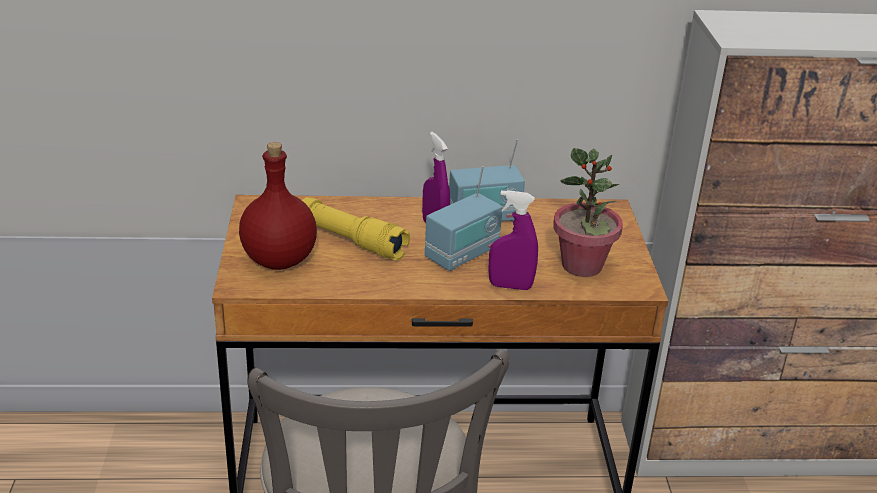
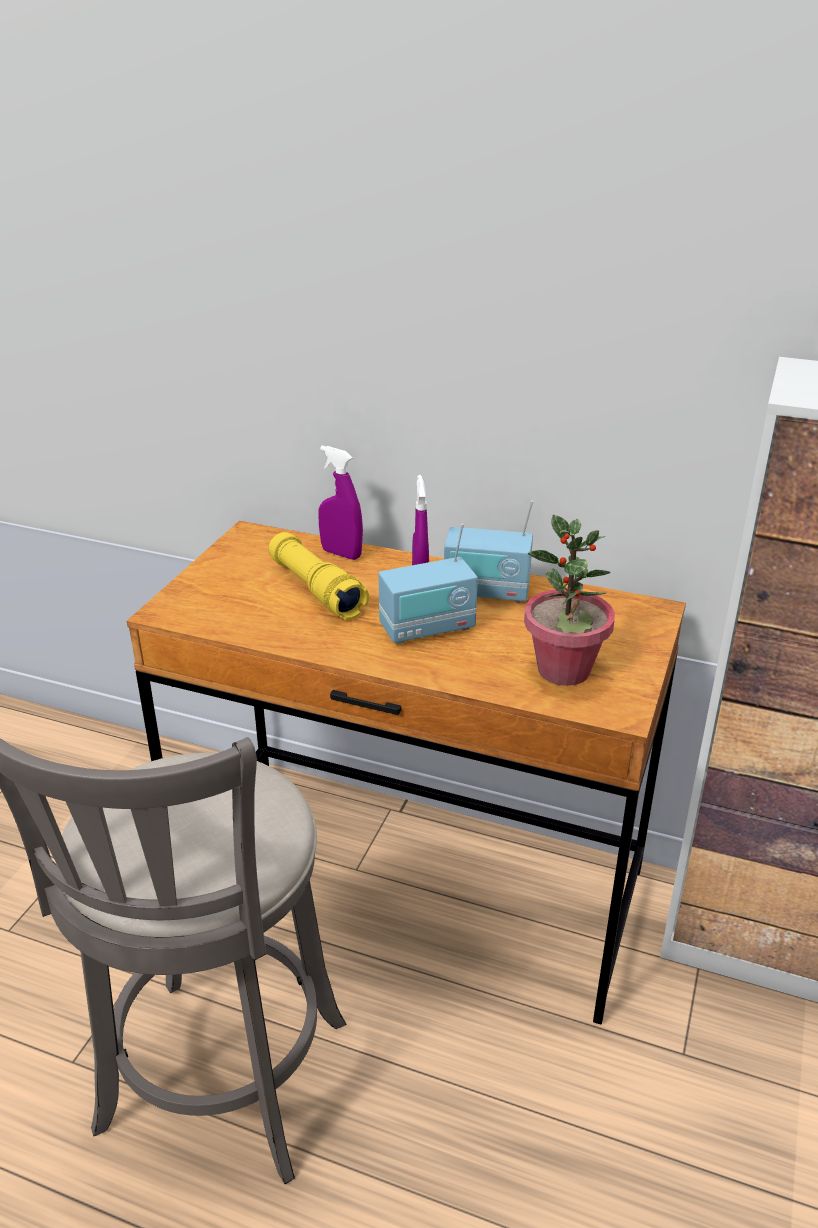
camera: 25 degrees right, 0 degrees up
red bottle [239,142,317,270] -> none
purple spray bottle [488,190,538,290] -> purple spray bottle moved to [318,446,363,560]

